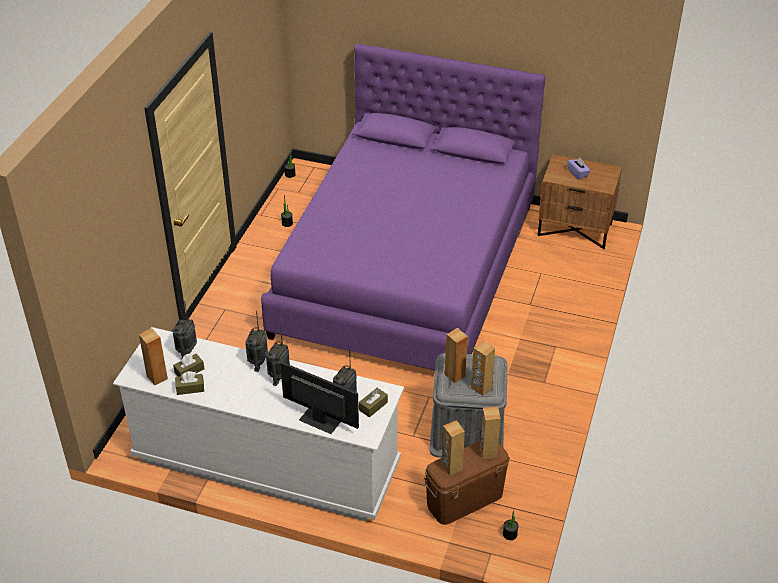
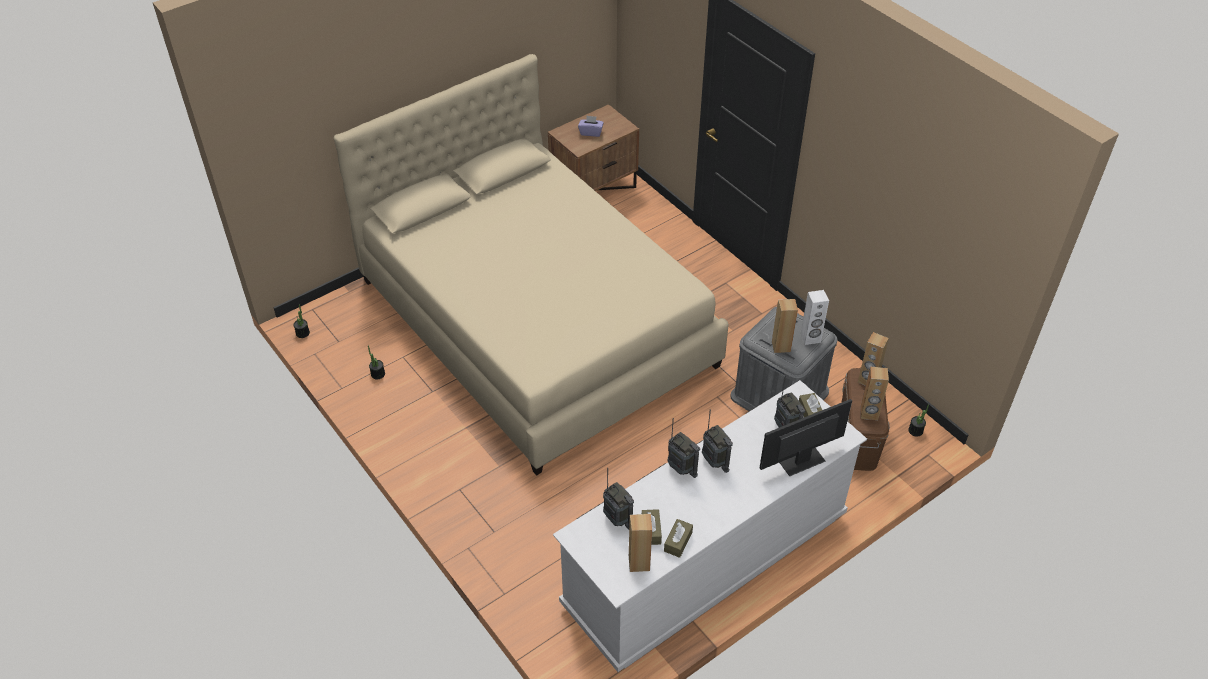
camera: 55 degrees left, 5 degrees up
purple bed [261,43,545,370] -> beige bed [334,54,729,476]
brown speaker [471,340,495,396] -> white speaker [801,290,829,345]

